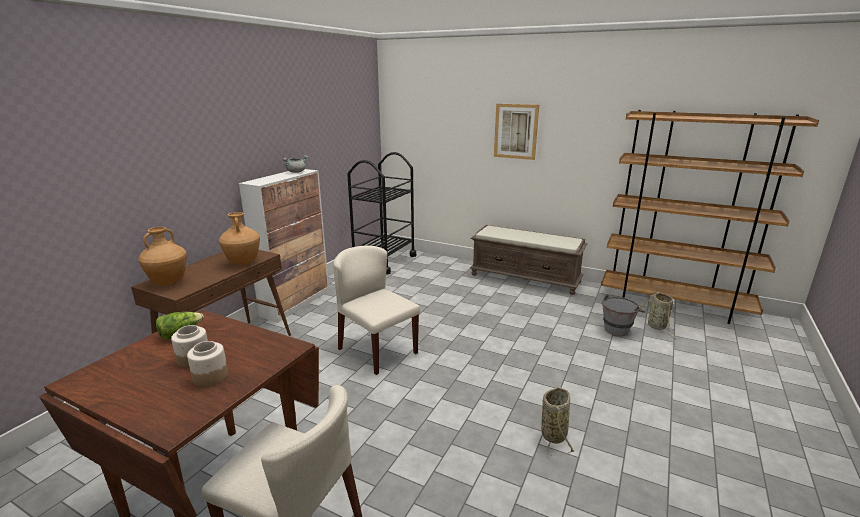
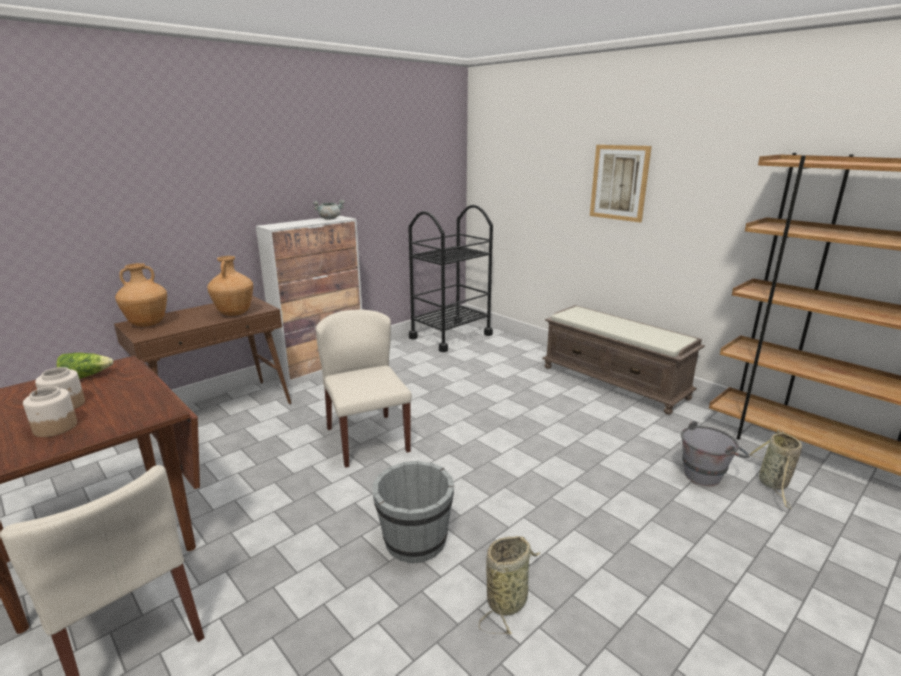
camera: 20 degrees right, 0 degrees up
none -> grey bucket [373,461,454,564]

